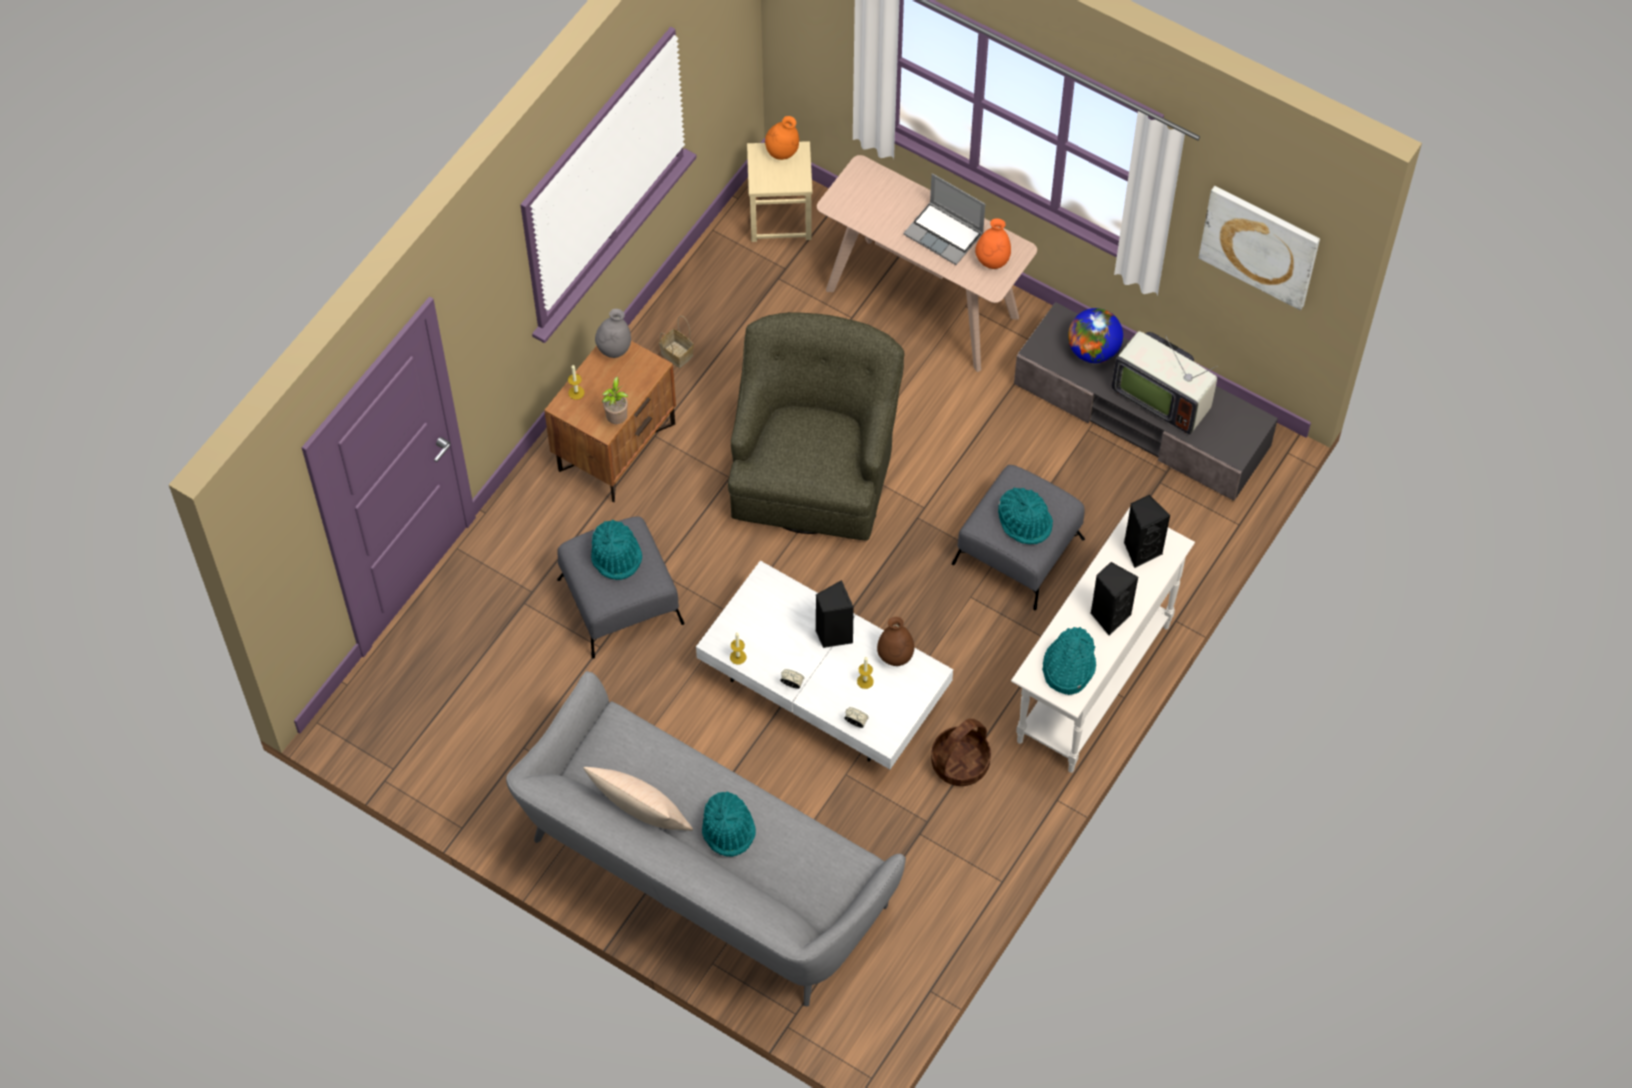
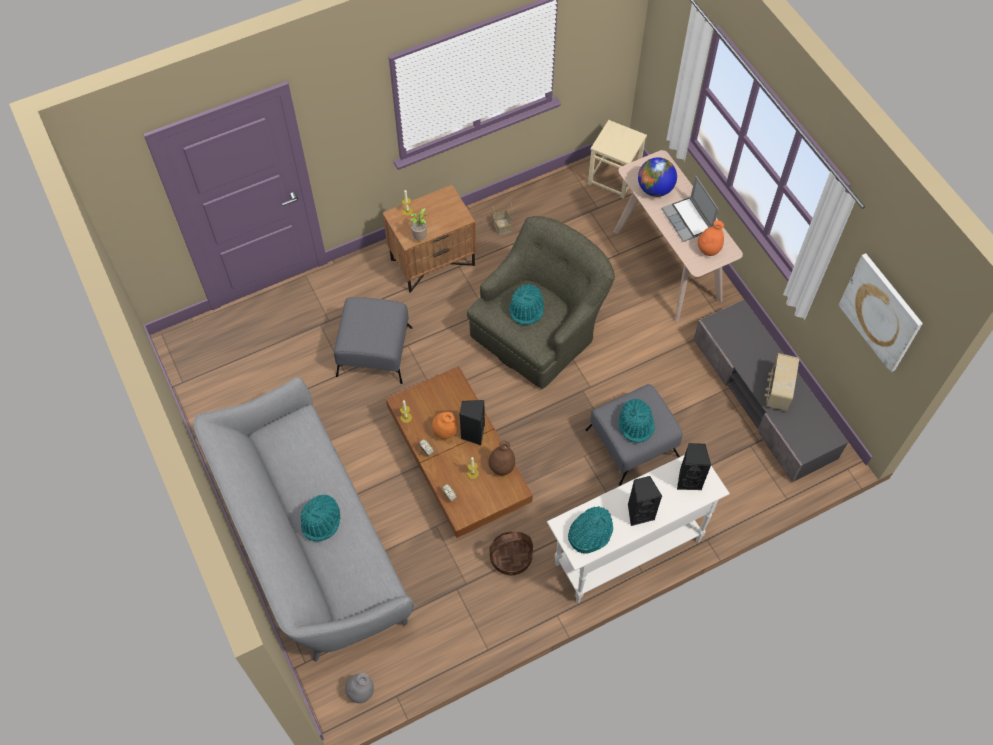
camera: 30 degrees right, 0 degrees up
beige pillow [583,767,693,831] -> none
turquoise hat [591,520,642,580] -> turquoise hat moved to [509,284,544,325]
grey vase [595,309,631,358] -> grey vase moved to [345,673,374,703]
white coffee table [696,561,953,769] -> brown coffee table [386,366,533,538]
orange vase [765,116,799,160] -> orange vase moved to [432,412,458,439]
globe [1068,308,1123,363] -> globe moved to [638,157,677,197]
television [1112,331,1218,434] -> radio [765,353,799,411]

